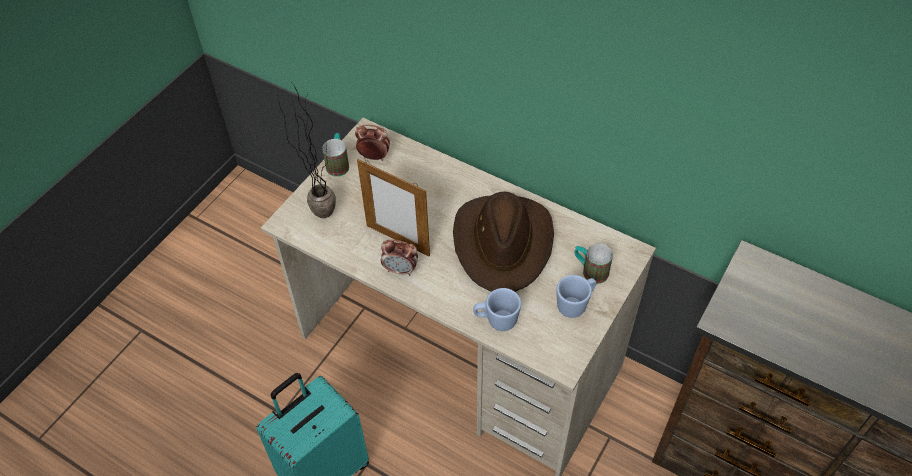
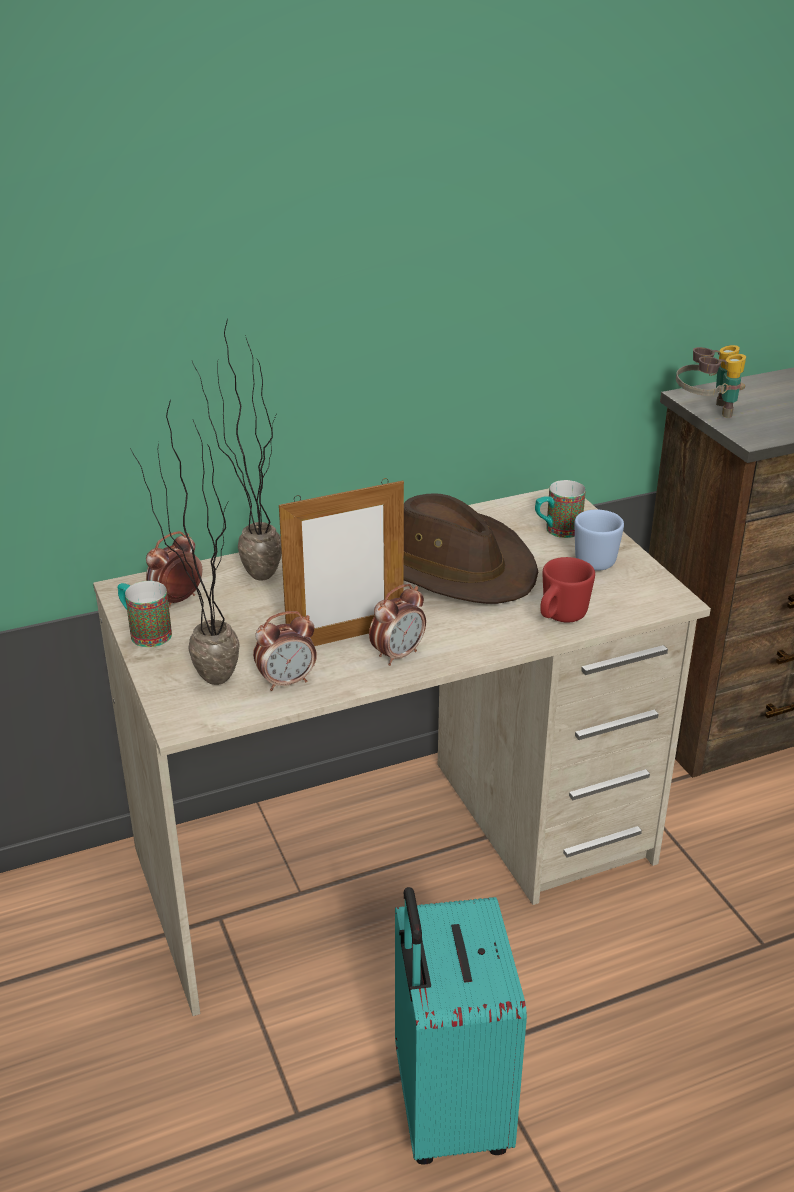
camera: 55 degrees left, 20 degrees down
blue mug [473,288,521,331] -> red mug [540,557,595,622]
none -> potted plant [192,319,282,581]
none -> alarm clock [253,611,317,691]
none -> binoculars [676,345,746,418]

